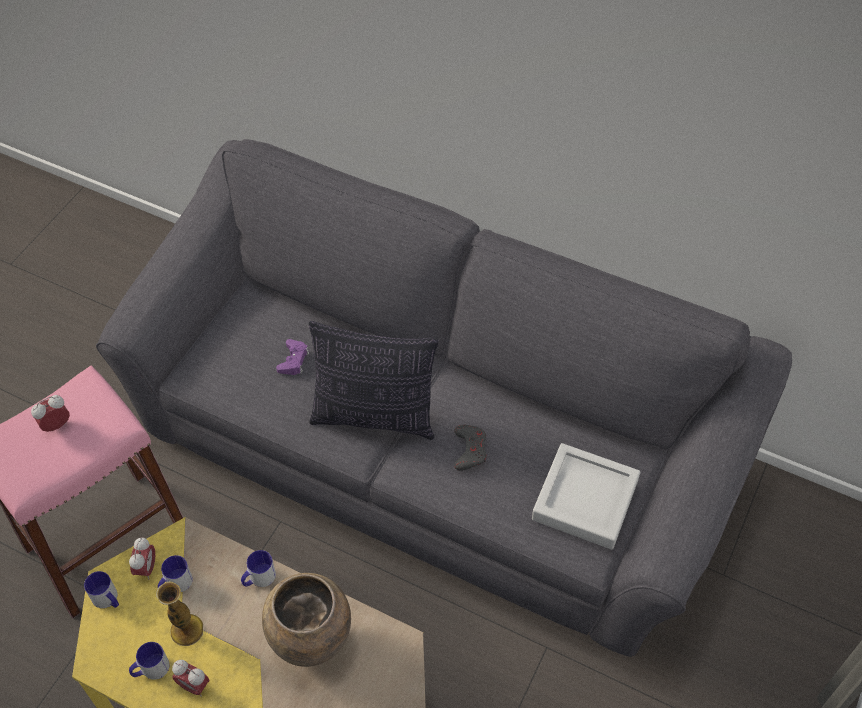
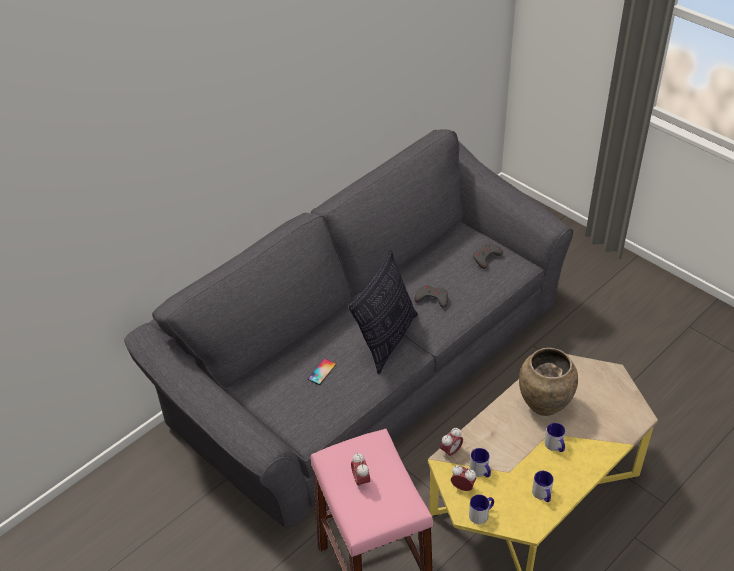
camera: 70 degrees left, 10 degrees down
vase [156,582,203,646] -> none
alarm clock [172,660,209,697] -> alarm clock moved to [440,428,463,459]
mug [241,550,276,587] -> mug moved to [545,423,565,452]
purple game controller [276,339,309,375] -> phone [308,359,336,385]
grey tray [532,443,640,550] -> grey game controller [473,244,503,269]

